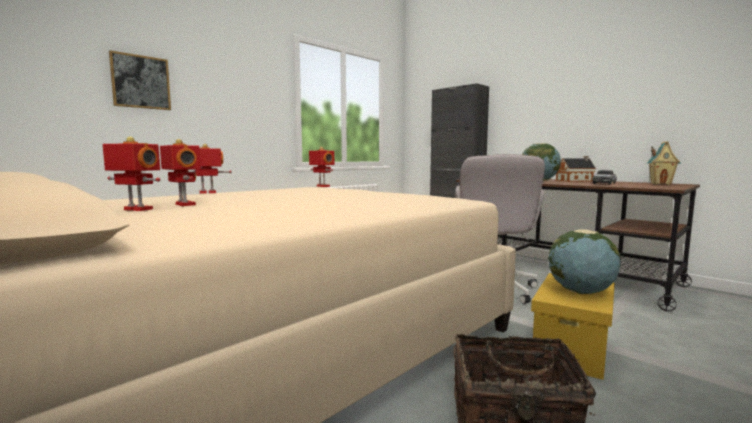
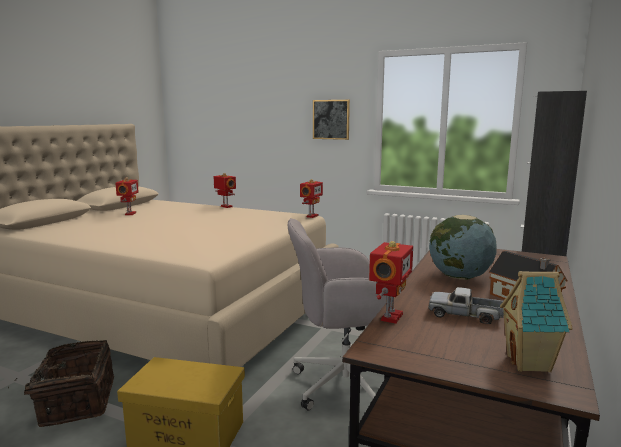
camera: 70 degrees right, 5 degrees up
picture [109,50,171,110] -> picture moved to [313,100,350,140]
toy robot [160,139,201,206] -> toy robot moved to [369,241,413,324]
globe [548,229,621,294] -> none

